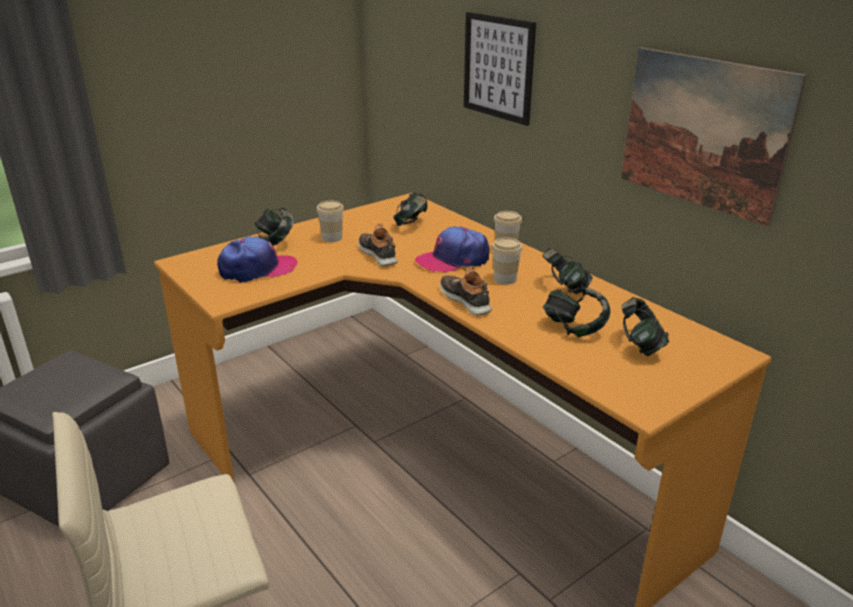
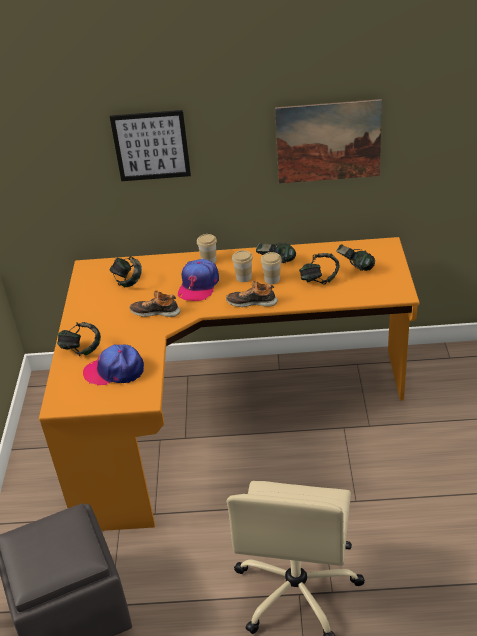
camera: 50 degrees left, 10 degrees up
cap [217,236,297,283] -> cap turned 105 degrees counterclockwise [83,344,144,386]
cup [316,201,344,242] -> cup moved to [261,252,282,284]

